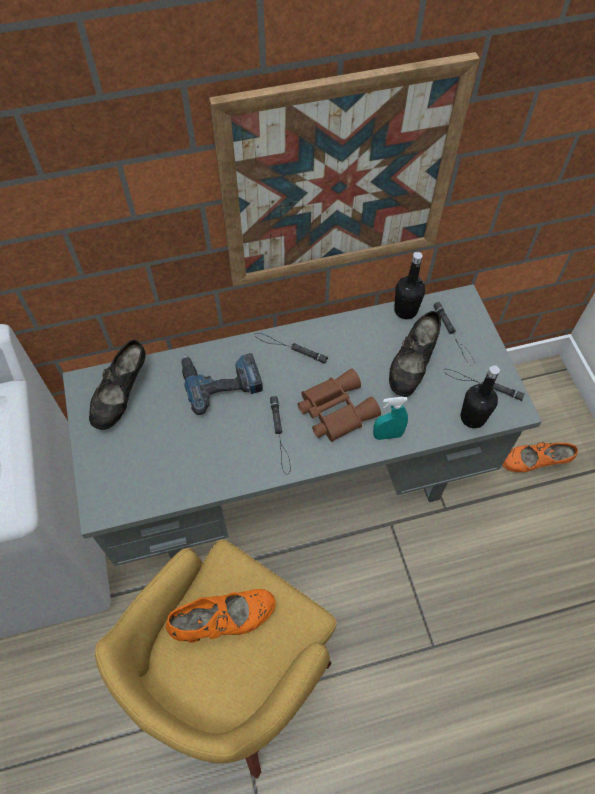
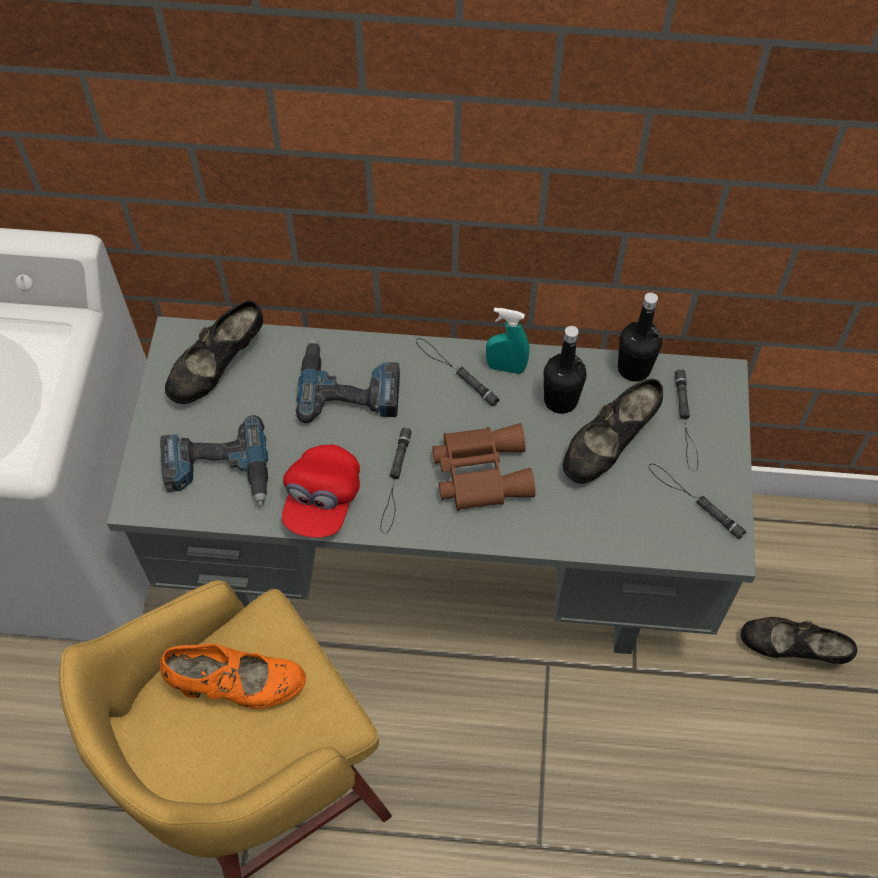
camera: 20 degrees right, 0 degrees up
picture [209,52,480,286] -> none
turquoise spray bottle [373,397,408,440] -> turquoise spray bottle moved to [486,308,529,374]
black bottle [461,365,500,428] -> black bottle moved to [544,326,587,414]
orange shoe [503,442,578,472] -> black shoe [741,617,857,664]
none -> power drill [160,415,268,506]
none -> red cap [282,445,360,538]

